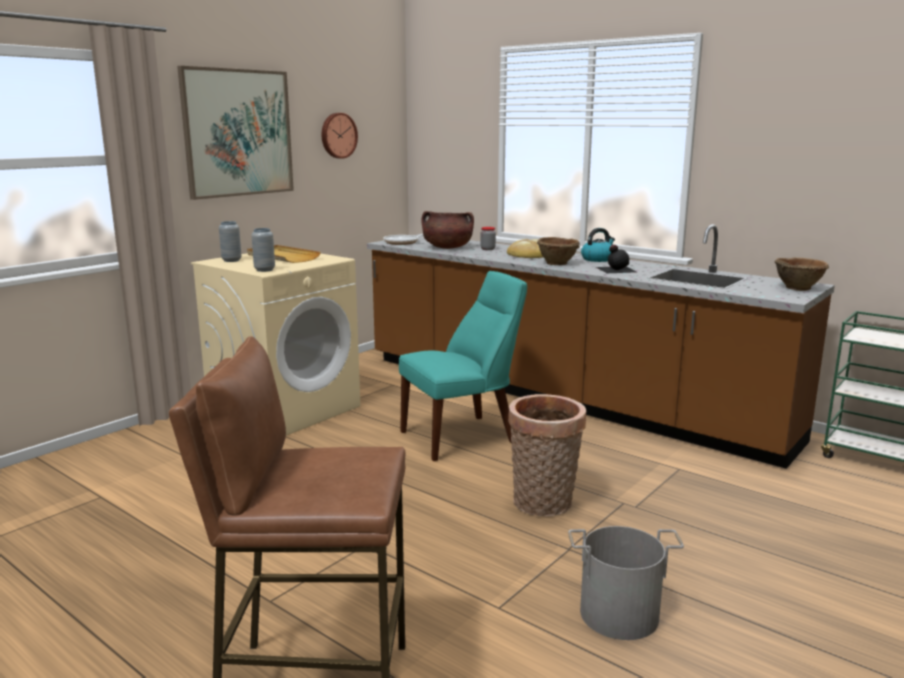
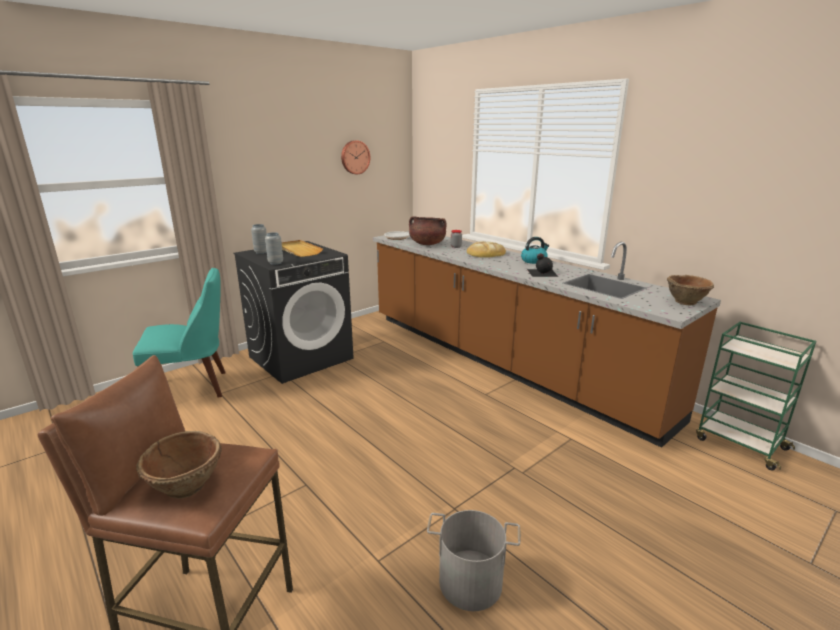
camera: 10 degrees right, 5 degrees up
picture [177,66,294,200] -> none
beige washing machine [191,253,360,436] -> black washing machine [234,241,354,384]
turquoise chair [399,271,527,461] -> turquoise chair moved to [133,268,226,397]
basket [508,394,586,516] -> none
brown bowl [537,237,580,265] -> brown bowl moved to [136,431,222,499]

